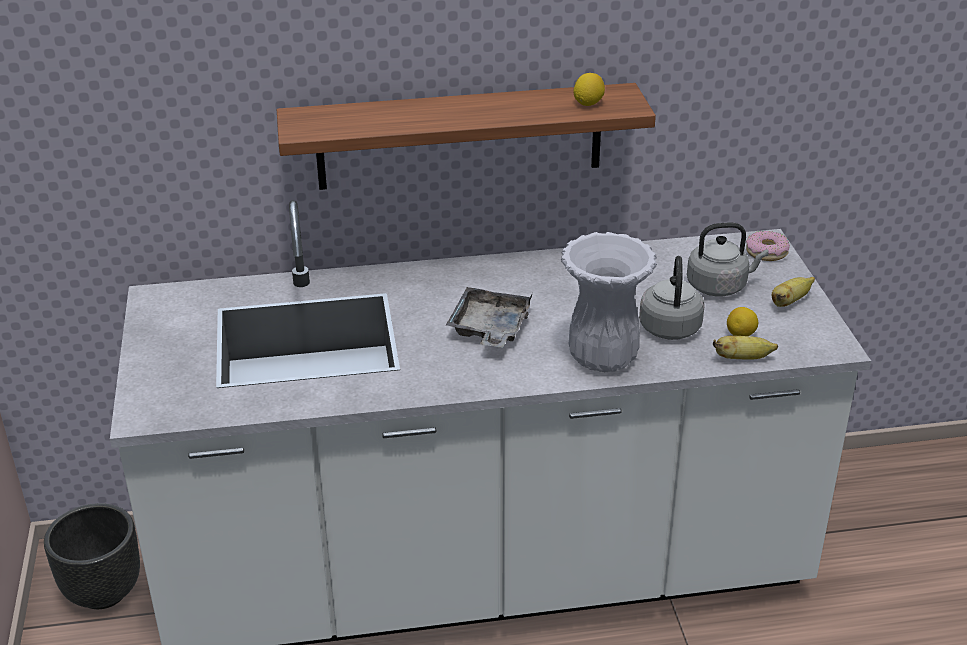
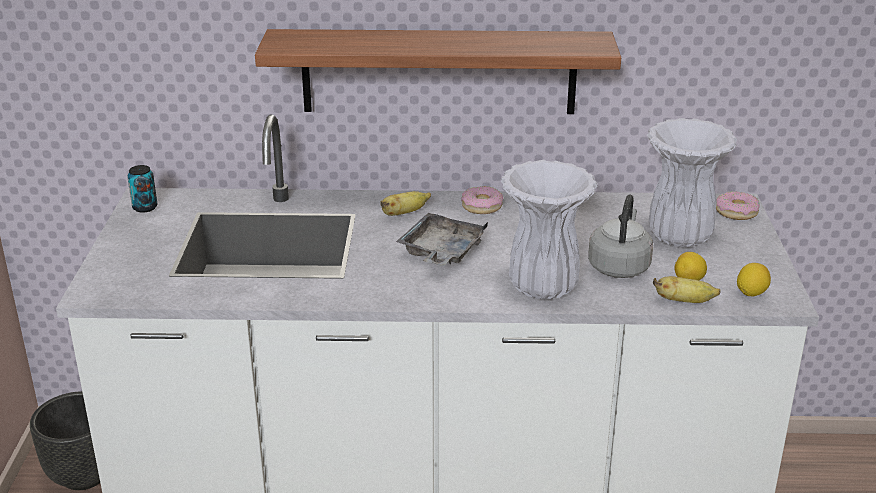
camera: 10 degrees right, 5 degrees down
lemon [573,73,605,106] -> lemon moved to [737,263,771,296]
grey kettle [687,223,769,296] -> white vase [647,118,737,247]
banana [772,277,815,307] -> banana moved to [380,191,431,216]
none -> can [127,165,157,213]
none -> donut [461,186,503,214]

